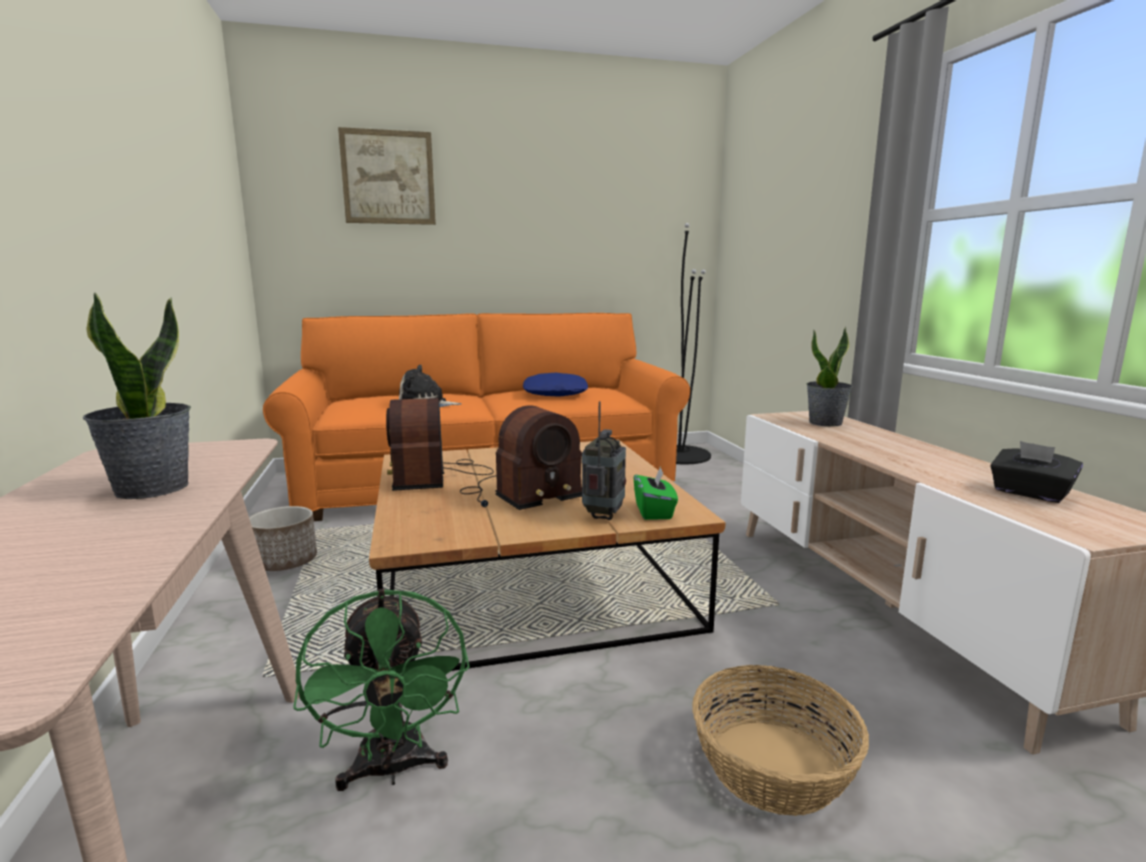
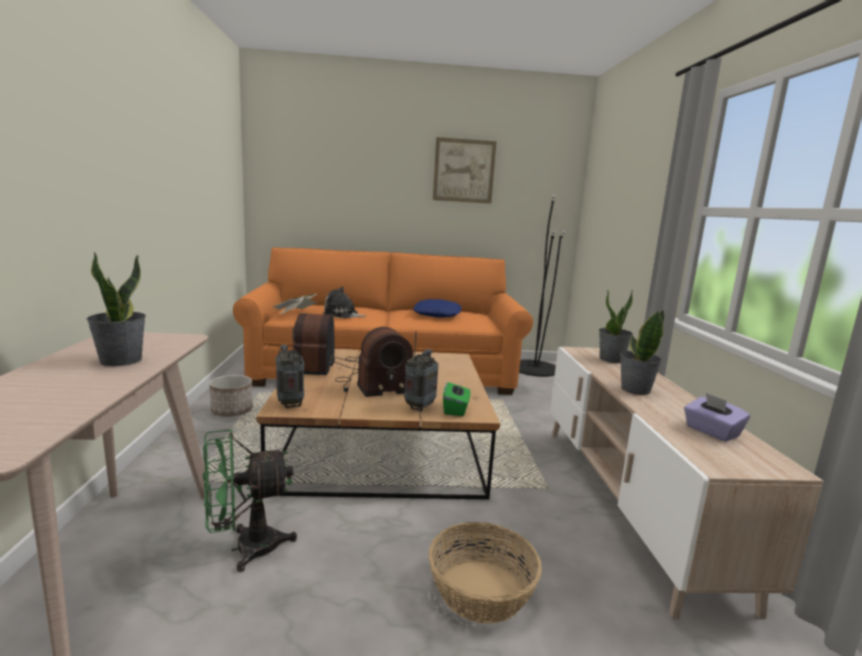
camera: 10 degrees right, 0 degrees up
green fan [293,589,470,791] -> green fan turned 75 degrees clockwise [203,429,297,572]
picture [338,127,436,225] -> picture moved to [433,137,497,204]
black tissue box [990,441,1083,503] -> purple tissue box [684,393,750,442]
none -> book [273,293,318,314]
none -> radio [276,327,304,408]
none -> potted plant [620,309,664,395]

